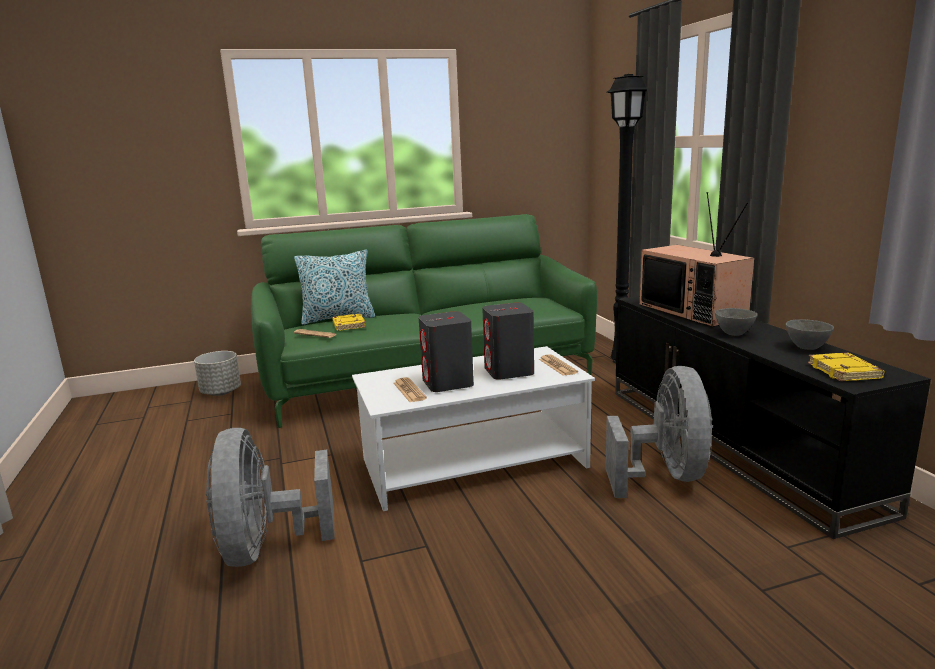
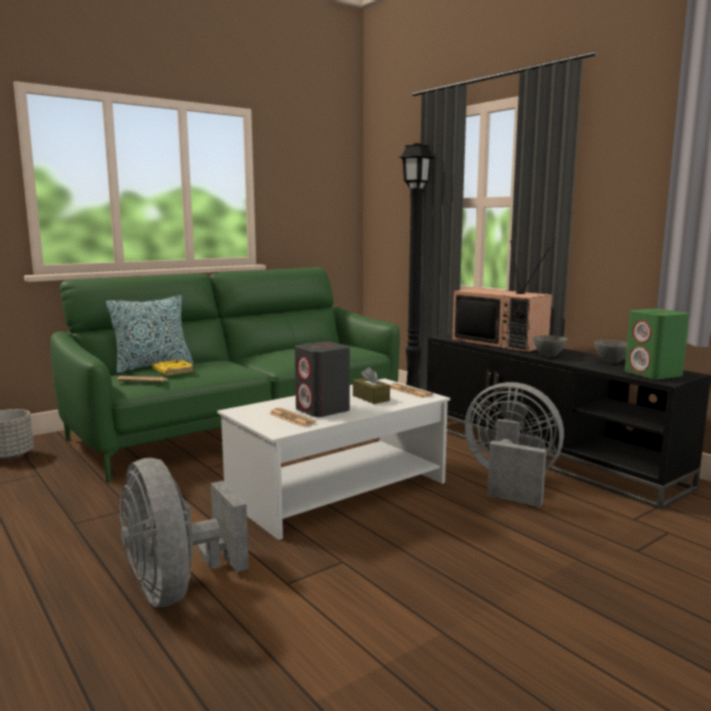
camera: 20 degrees left, 5 degrees down
grey speaker [482,303,534,380] -> brown tissue box [353,367,390,404]
grey fan [605,366,713,498] -> grey fan turned 45 degrees counterclockwise [465,382,564,507]
yellow book [808,352,885,381] -> green speaker [625,309,689,380]

